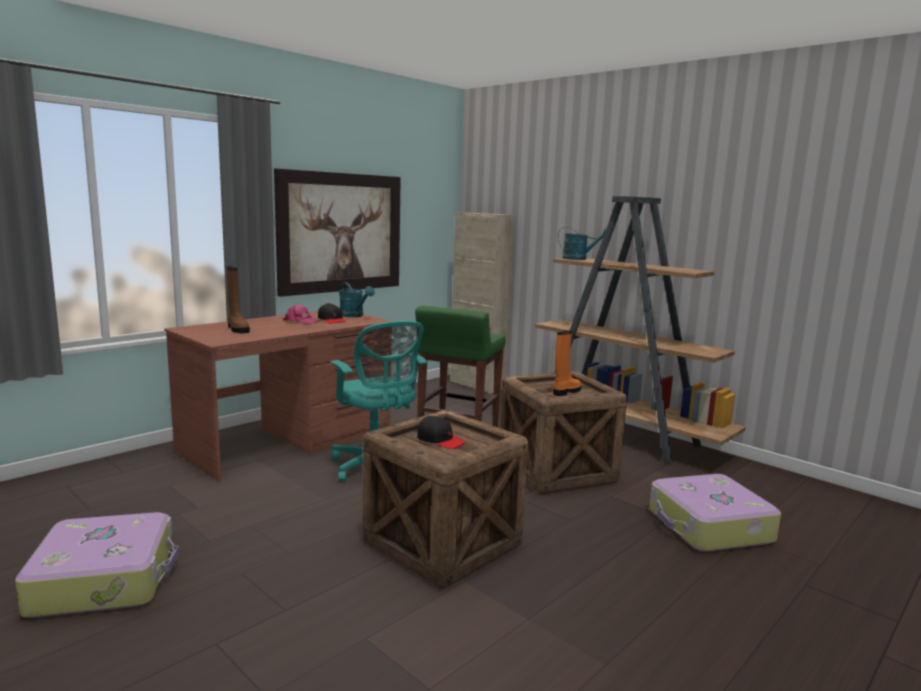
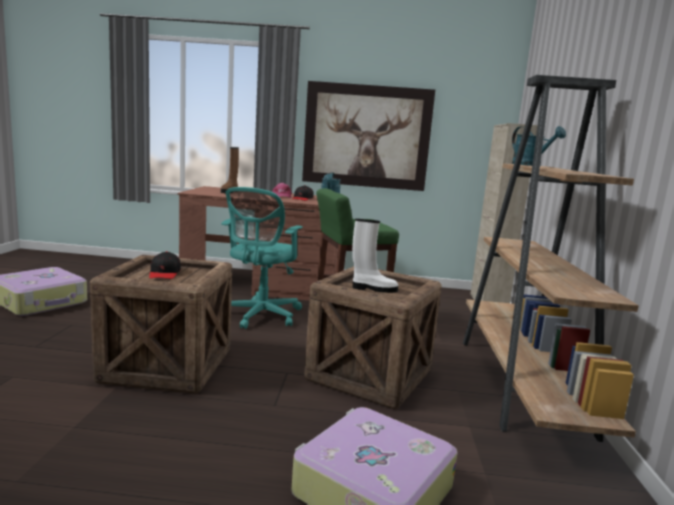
camera: 50 degrees right, 0 degrees up
orange boot [553,331,582,396] -> white boot [352,219,398,293]

